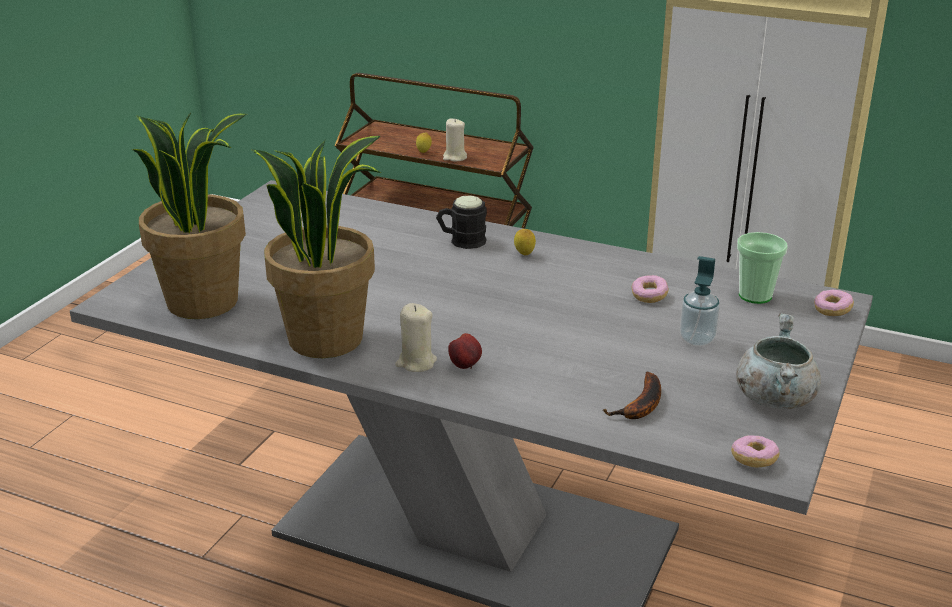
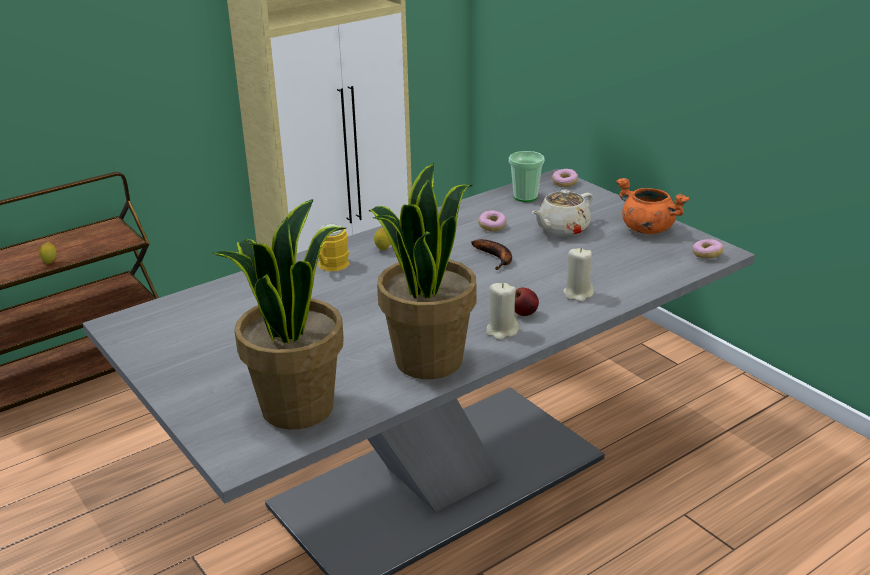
camera: 60 degrees left, 0 degrees up
black mug [436,195,487,249] -> yellow mug [317,224,350,271]
beige candle [443,118,467,161] -> beige candle moved to [563,248,594,302]
banana [603,371,661,419] -> banana moved to [471,239,512,270]
soap dispenser [680,256,720,347] -> beige teapot [532,190,593,237]
grey cooking pot [736,313,821,409] -> orange cooking pot [616,178,690,234]

